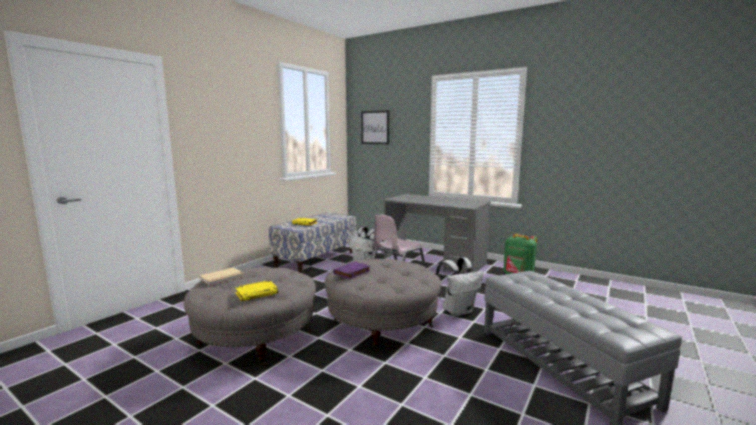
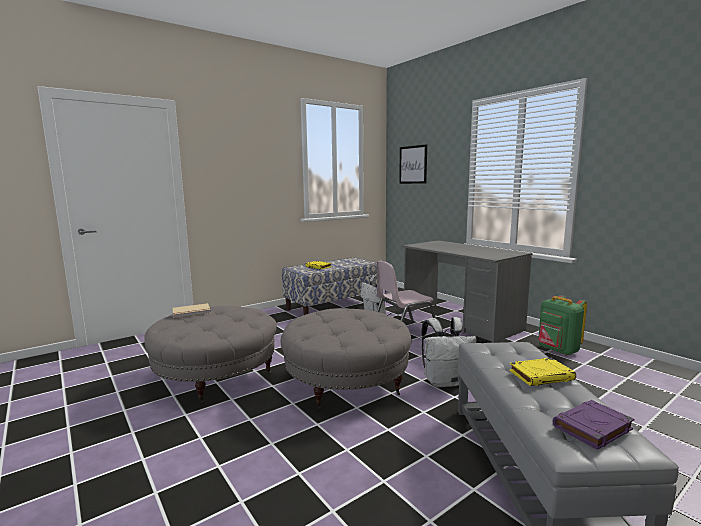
camera: 20 degrees right, 0 degrees up
yellow book [235,280,278,301] -> yellow book moved to [509,358,576,386]
purple book [333,261,370,279] -> purple book moved to [553,400,635,450]

